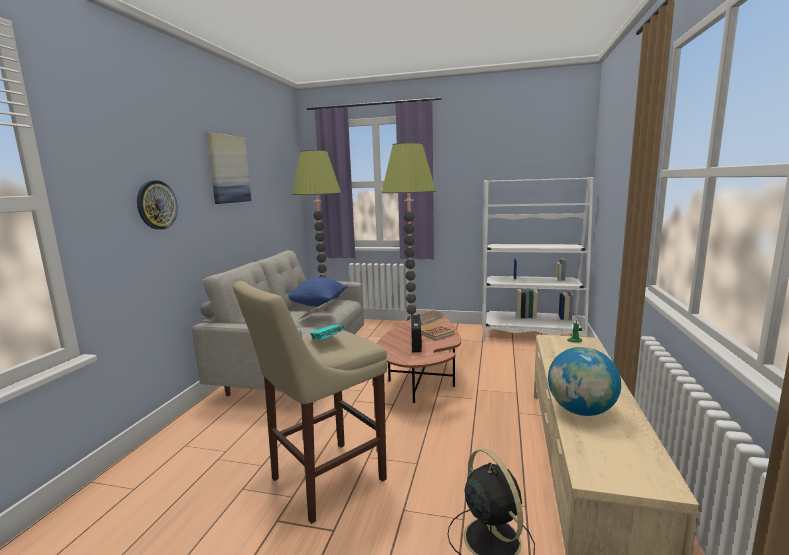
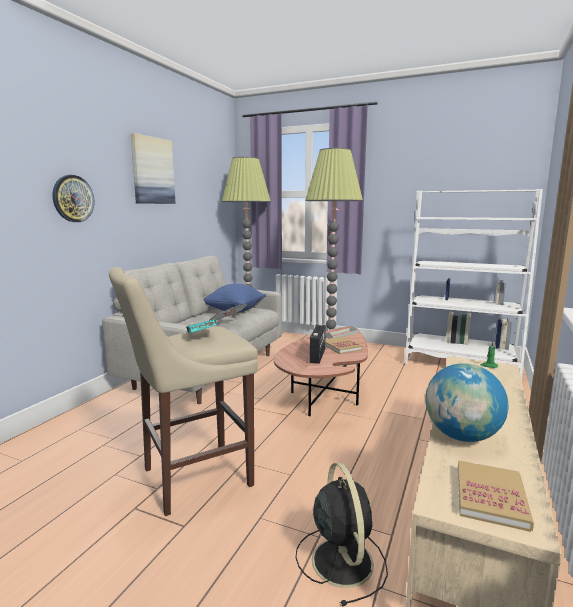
camera: 10 degrees right, 0 degrees up
none -> book [458,460,534,532]

